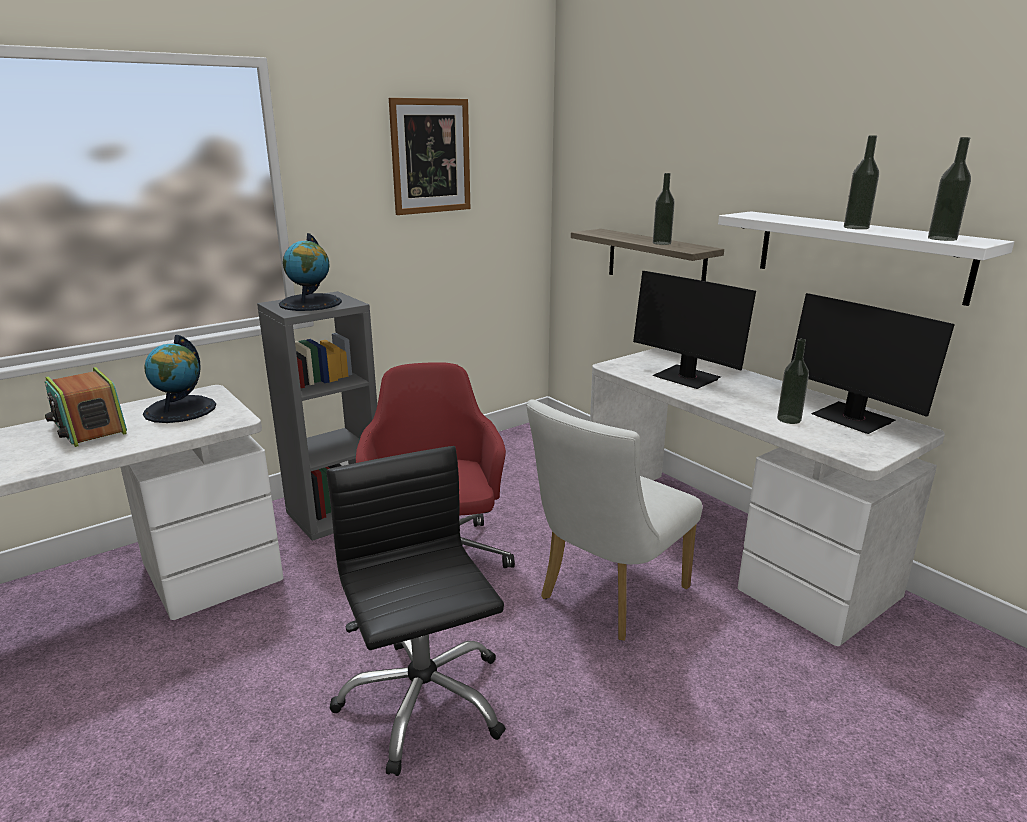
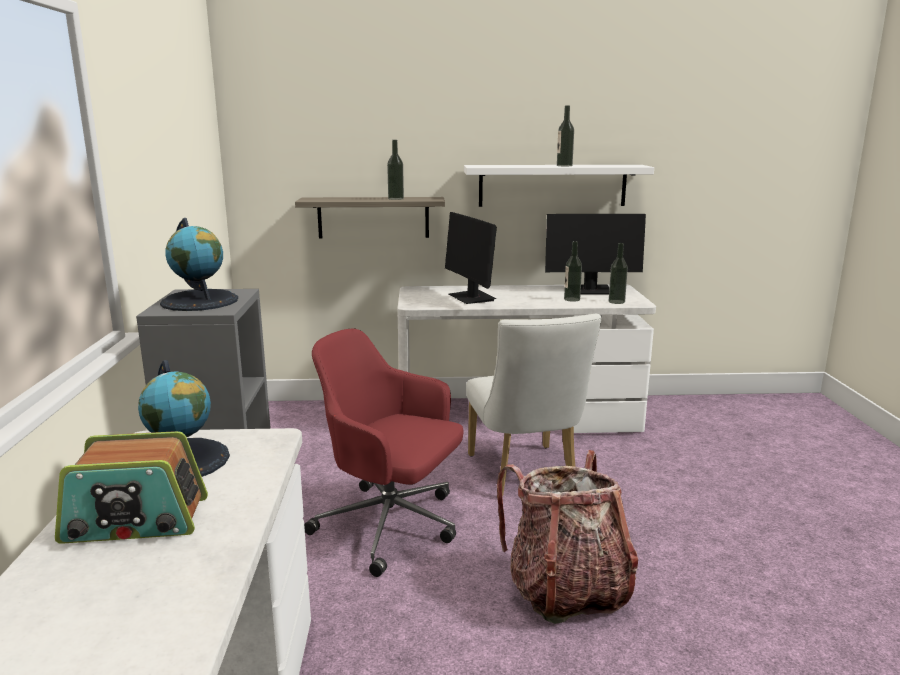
camera: 55 degrees left, 5 degrees down
black office chair [326,446,506,776] -> backpack [497,450,638,624]
picture [389,98,470,215] -> none
monitor [633,271,756,389] -> monitor turned 75 degrees clockwise [445,212,497,304]
bottle [928,137,971,241] -> bottle moved to [609,243,628,304]

